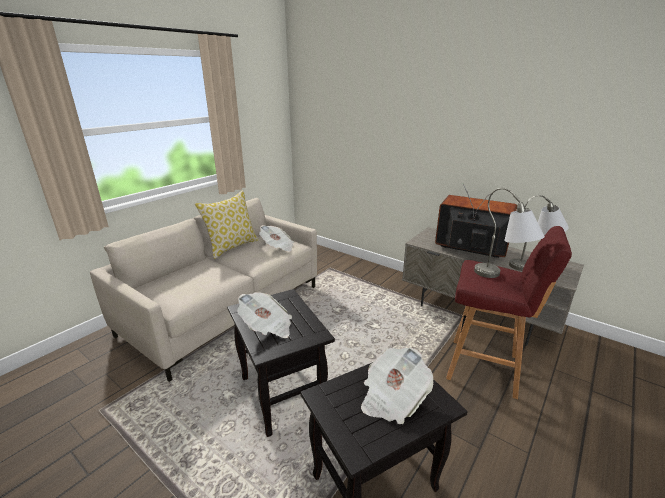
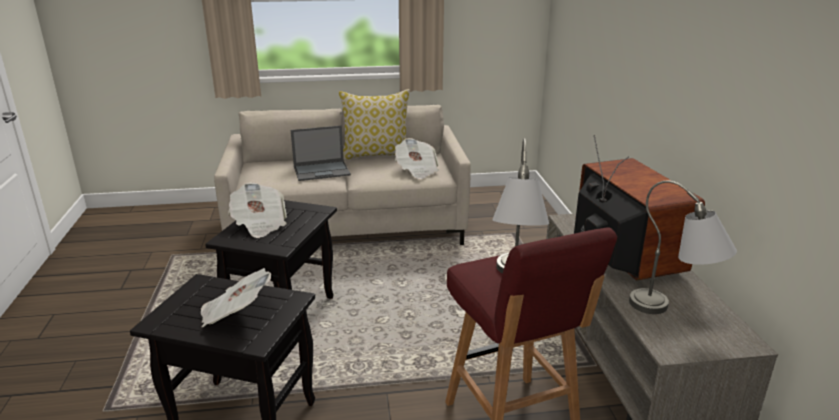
camera: 45 degrees right, 0 degrees up
none -> laptop [291,125,351,181]

